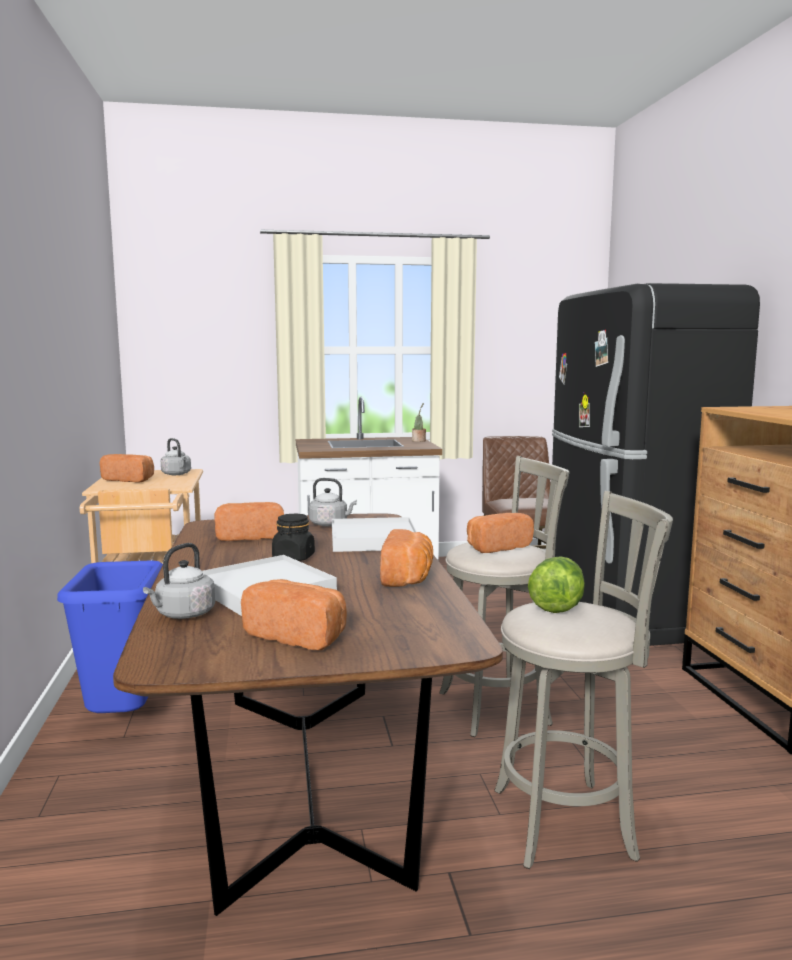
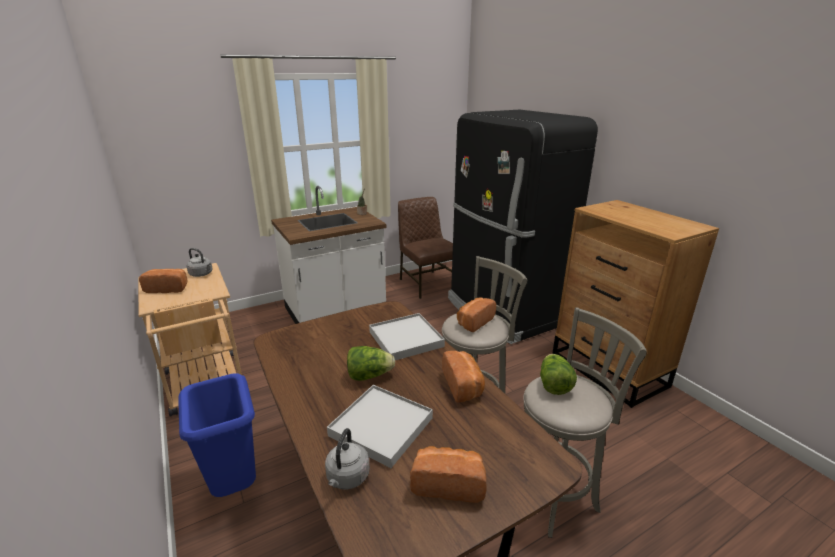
camera: 20 degrees left, 15 degrees up
bread [214,502,284,541] -> none
black jar [272,514,315,561] -> lettuce [347,346,395,381]
grey kettle [309,478,357,526] -> none

